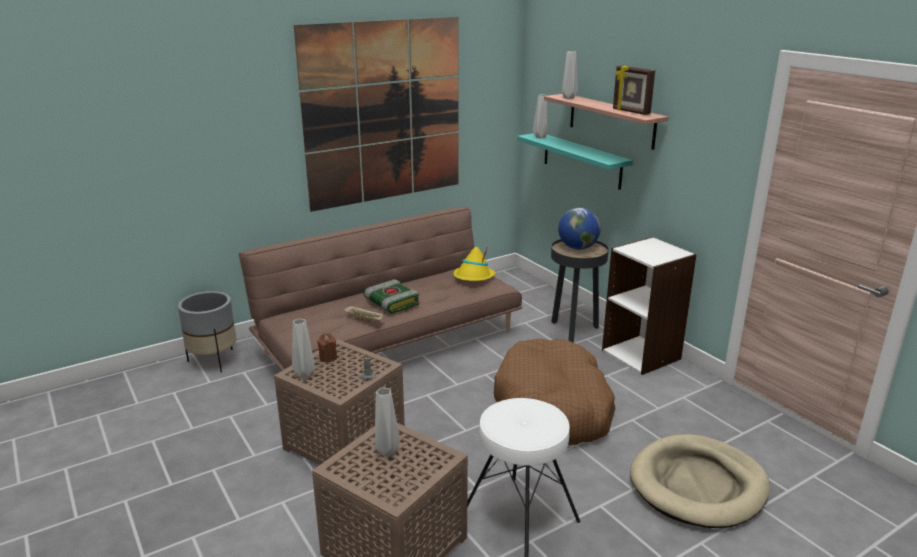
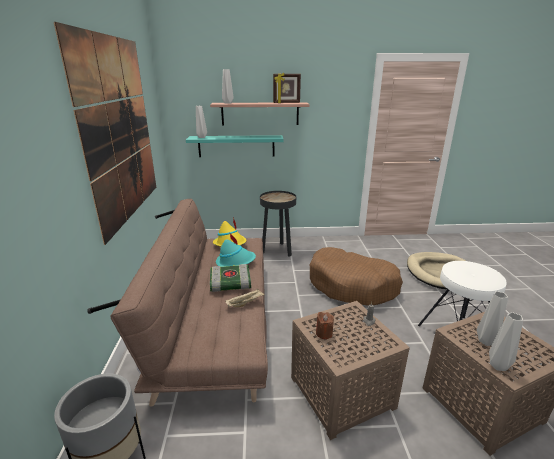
camera: 60 degrees left, 0 degrees up
grey vase [292,319,315,378] -> grey vase moved to [489,312,523,371]
globe [558,208,601,250] -> none
white bookcase [602,237,697,375] -> none
none -> turquoise hat [216,232,256,267]

